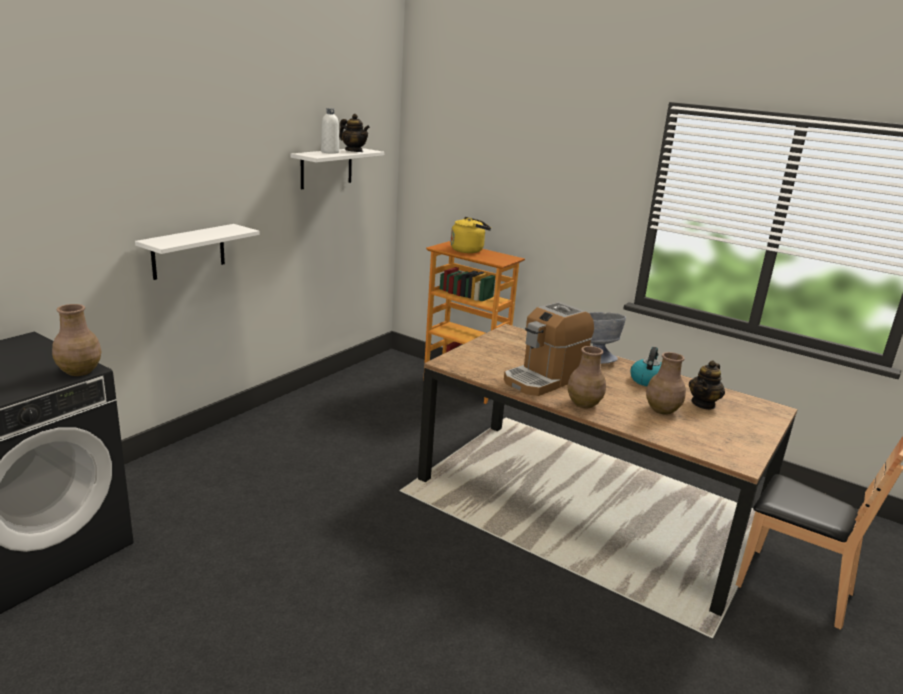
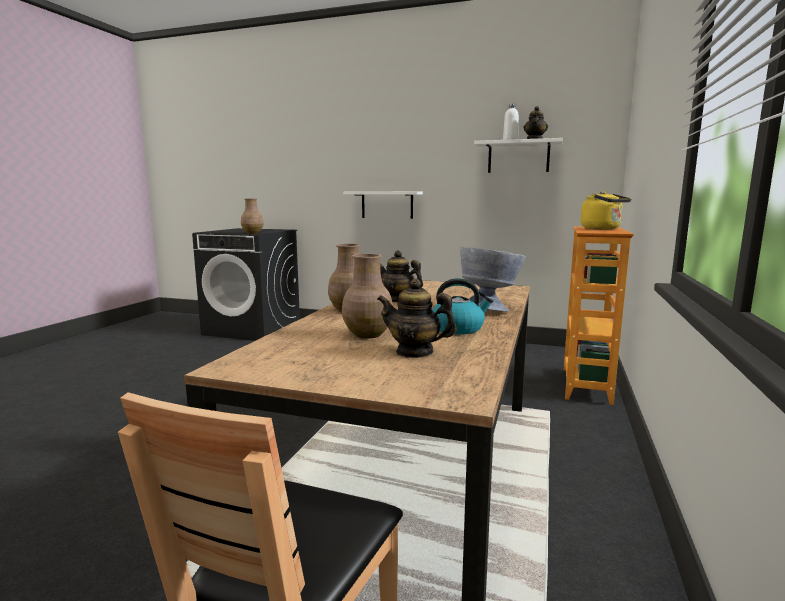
camera: 75 degrees right, 10 degrees down
coffee machine [504,302,594,396] -> teapot [380,250,423,302]

